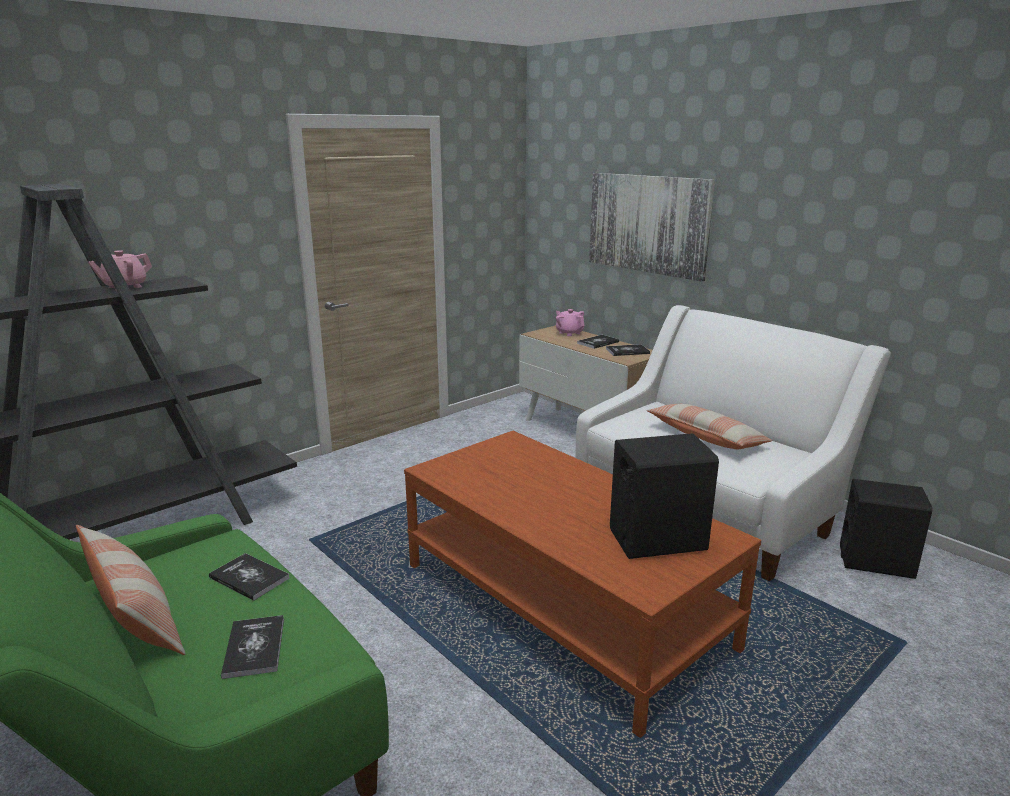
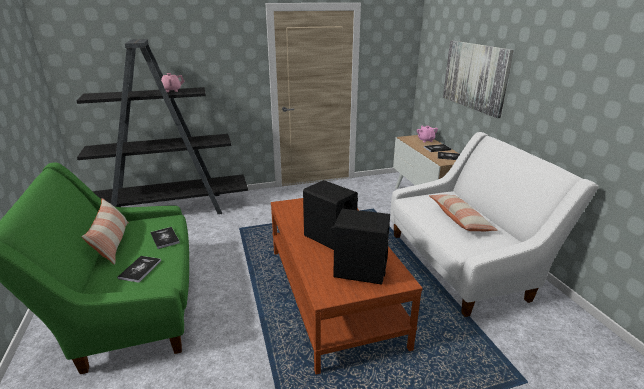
camera: 25 degrees right, 5 degrees up
black speaker [840,479,932,579] -> black speaker moved to [303,180,358,250]

